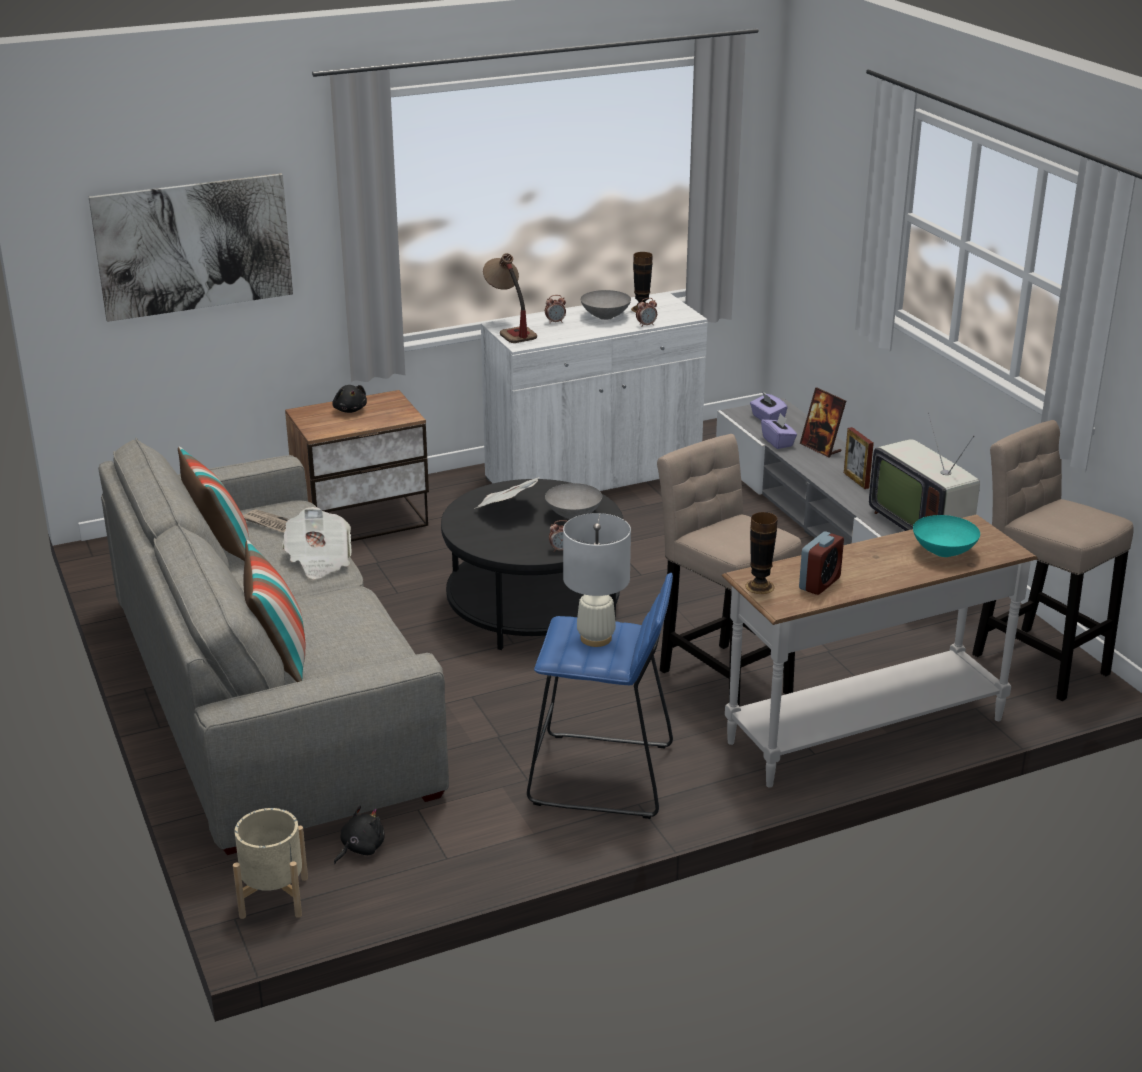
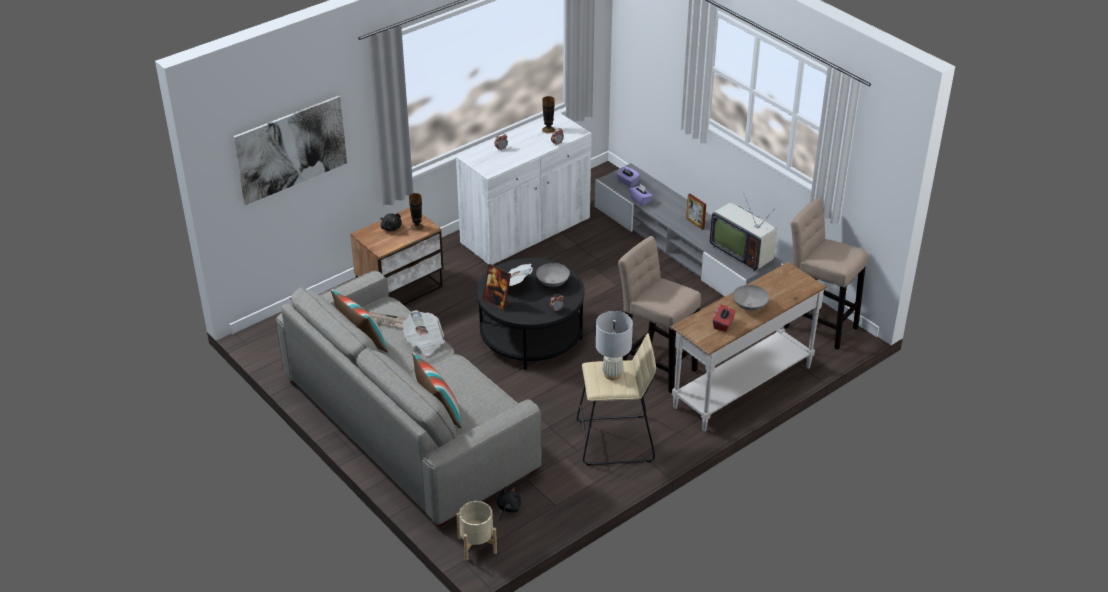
camera: 15 degrees left, 10 degrees up
table lamp [483,253,537,343] -> none
blue stool [527,573,673,819] -> beige stool [577,333,656,466]
grey bowl [581,290,631,320] -> grey bowl moved to [733,285,769,311]
vase [745,512,778,594] -> vase moved to [409,193,424,232]
alarm clock [799,531,844,595] -> red tissue box [713,304,736,332]
picture frame [800,388,846,457] -> picture frame moved to [483,264,511,310]
turquoise bowl [913,515,980,557] -> none

